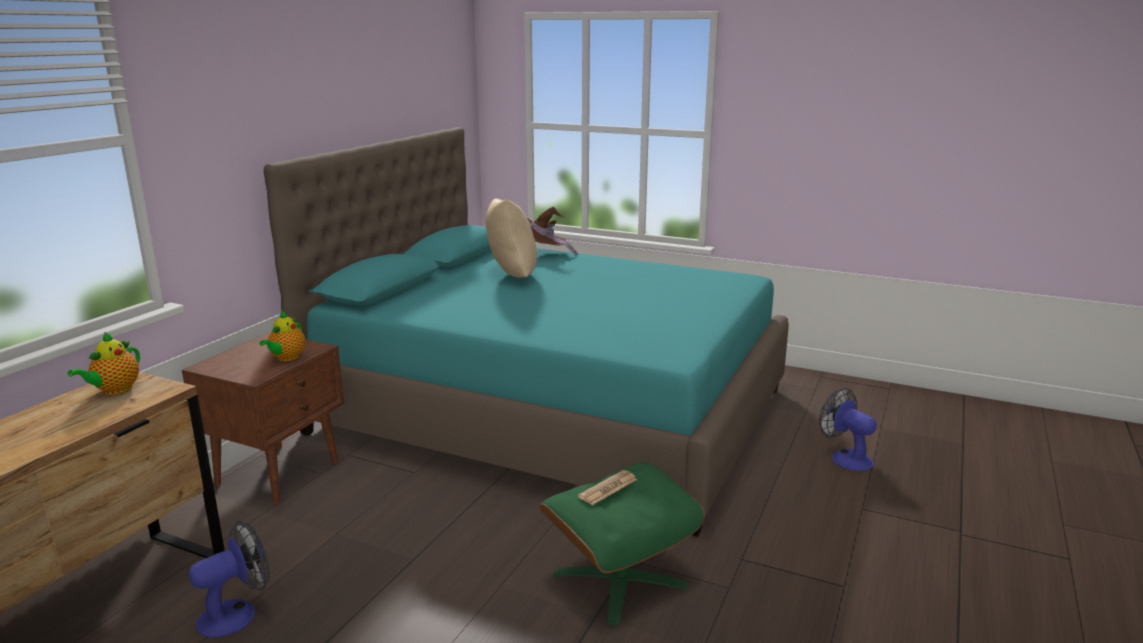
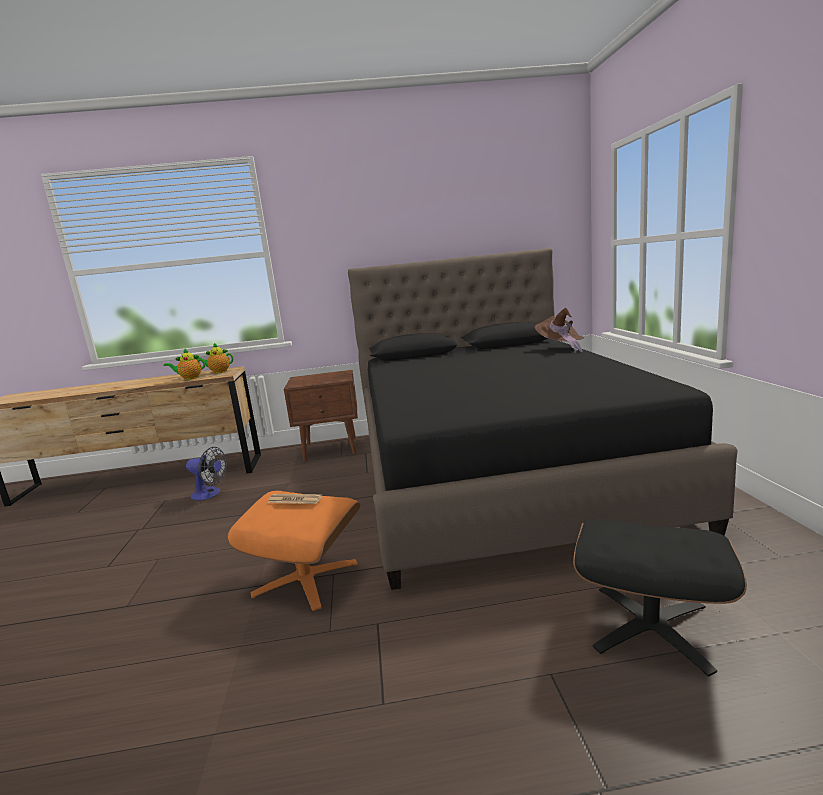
camera: 60 degrees right, 5 degrees down
teapot [260,311,305,361] -> teapot moved to [164,348,205,380]
turquoise bed [264,127,789,537] -> black bed [348,248,738,590]
beige pillow [485,199,537,278] -> none
green ottoman [539,463,705,626] -> orange ottoman [227,491,361,611]
fan [819,388,877,471] -> black ottoman [573,519,747,677]

